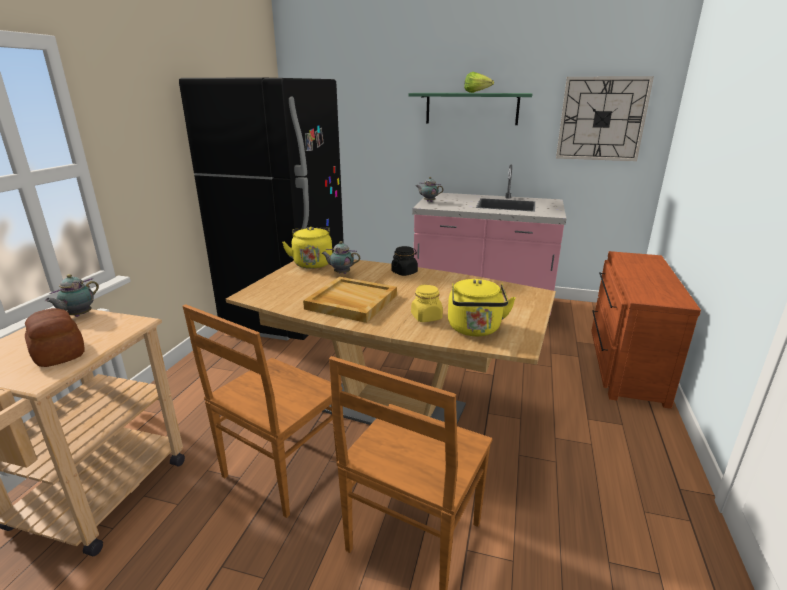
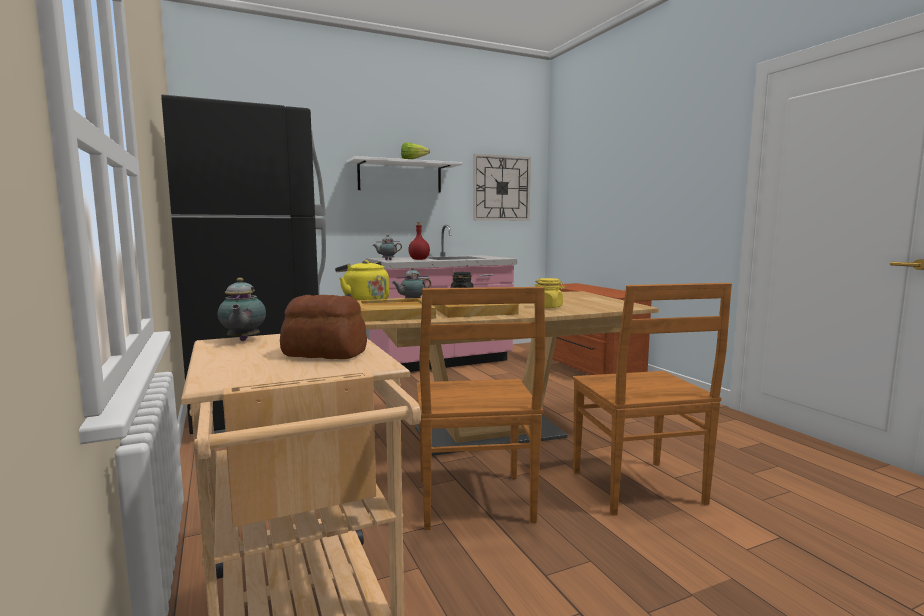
camera: 40 degrees left, 15 degrees down
green shelf [408,93,533,125] -> white shelf [346,156,463,193]
yellow kettle [448,279,516,336] -> none
none -> beige tray [356,298,436,322]
none -> red bottle [408,222,430,260]

